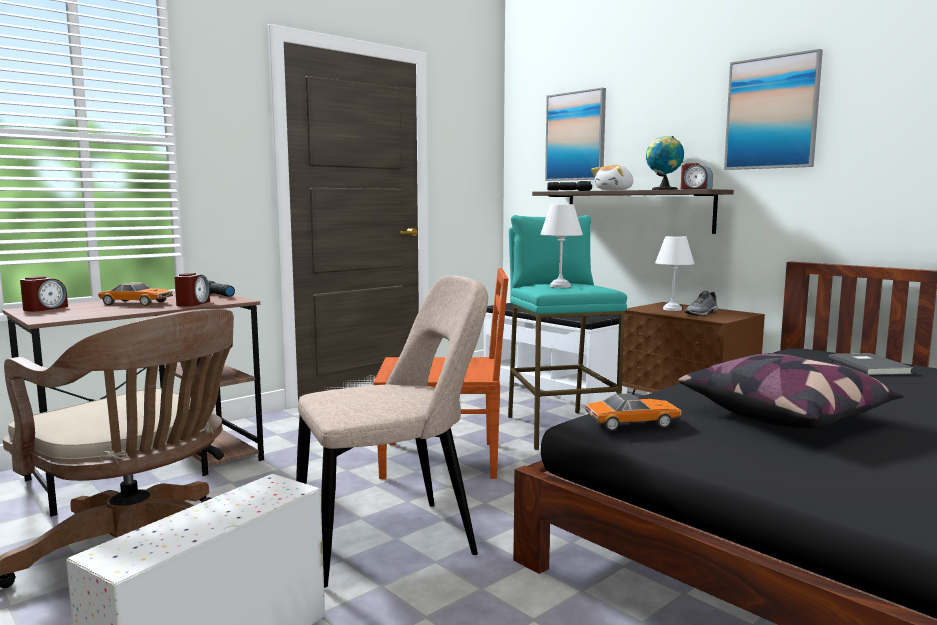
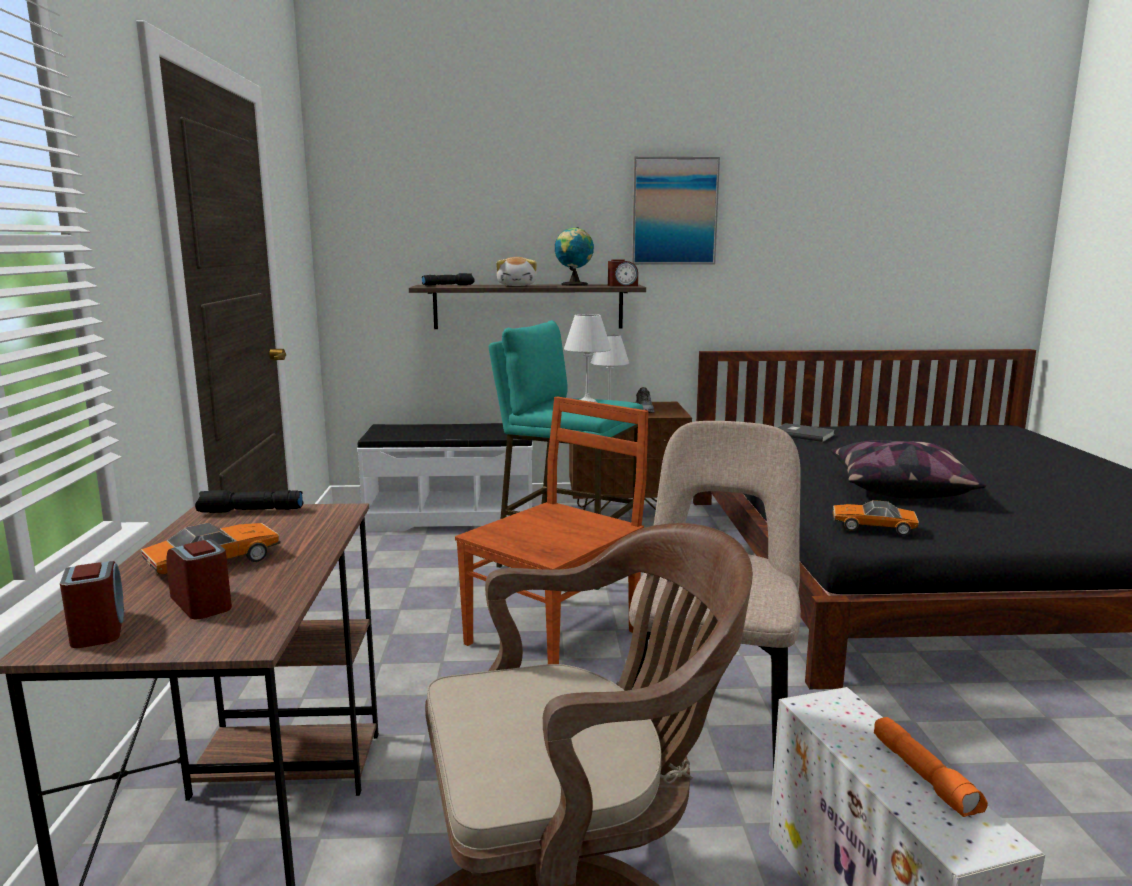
camera: 50 degrees left, 5 degrees up
alarm clock [175,273,210,307] -> alarm clock moved to [166,539,232,619]
picture [545,88,606,181] -> none
toy car [585,393,681,431] -> toy car turned 105 degrees counterclockwise [832,500,919,535]
none -> orange flashlight [874,717,988,817]

